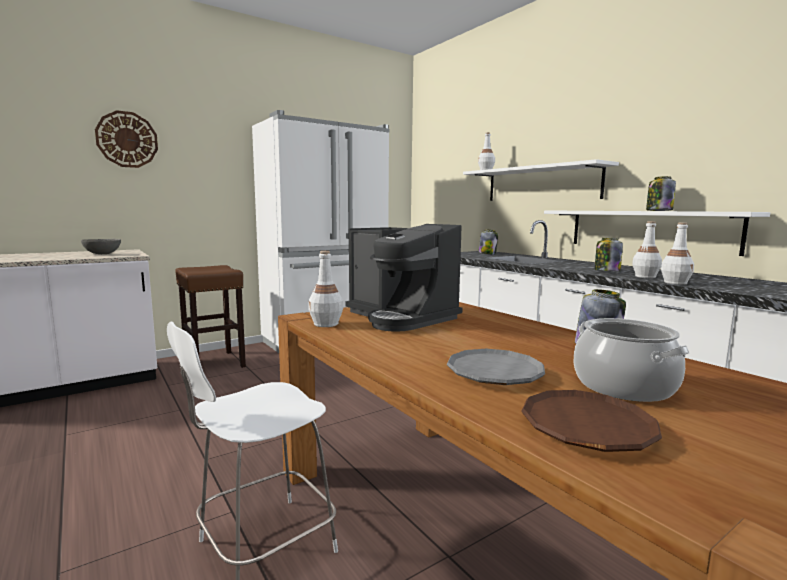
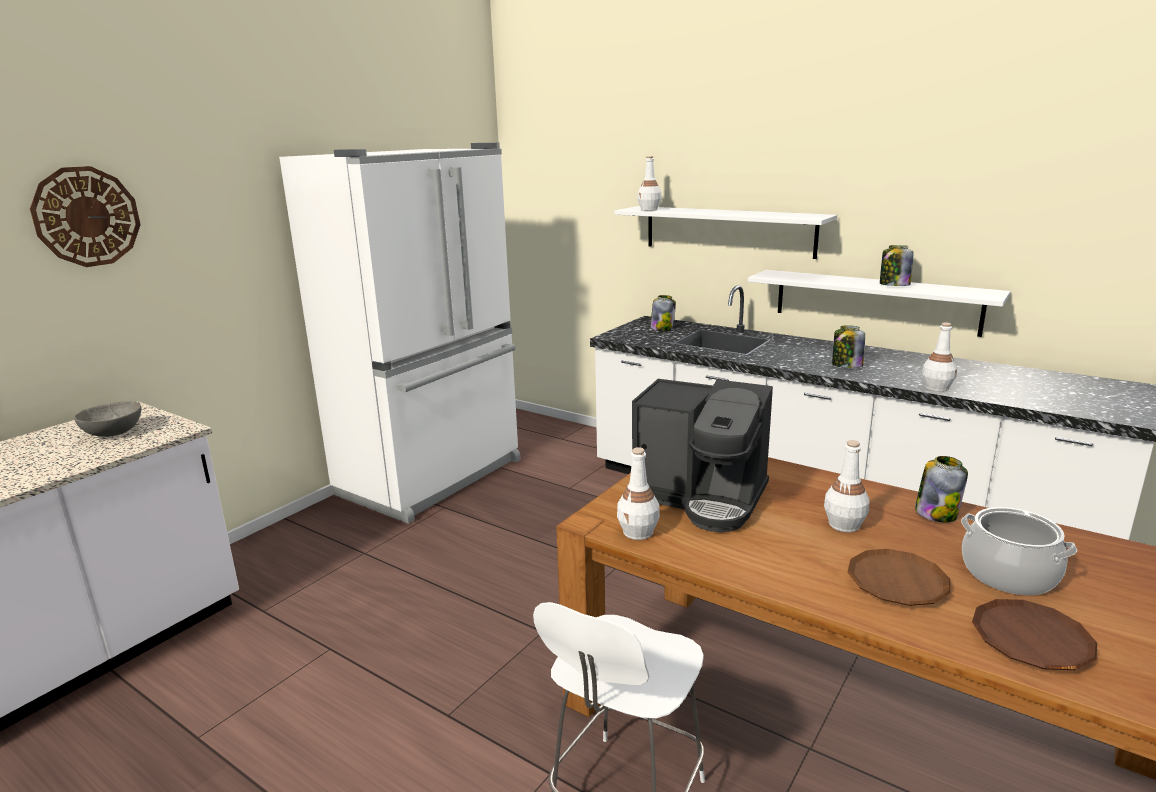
camera: 20 degrees left, 10 degrees up
brown stool [175,265,246,368] -> none
grey plate [447,349,545,385] -> brown plate [848,549,950,606]
white bottle [632,221,662,278] -> white bottle moved to [824,440,870,532]

